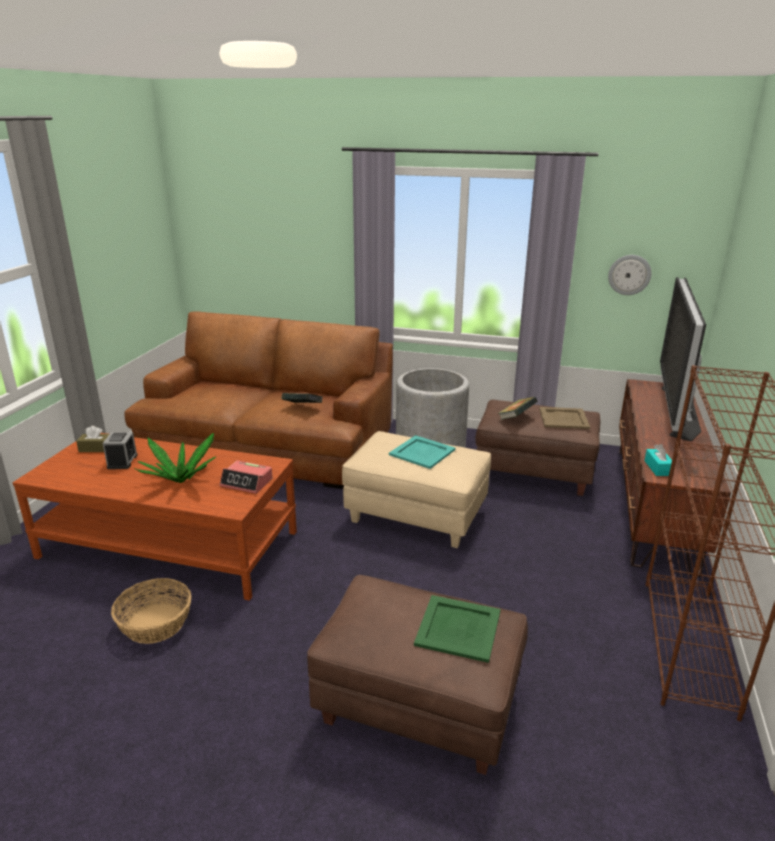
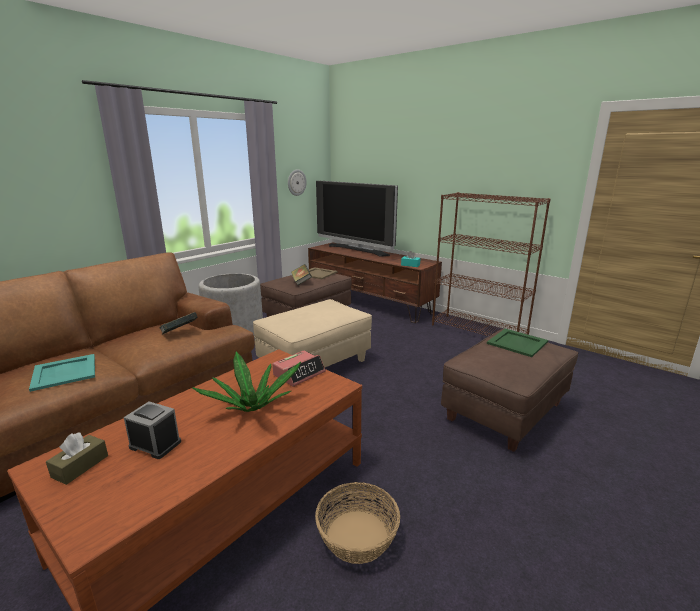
camera: 65 degrees left, 5 degrees down
turquoise tray [389,435,456,469] -> turquoise tray moved to [29,354,95,392]

